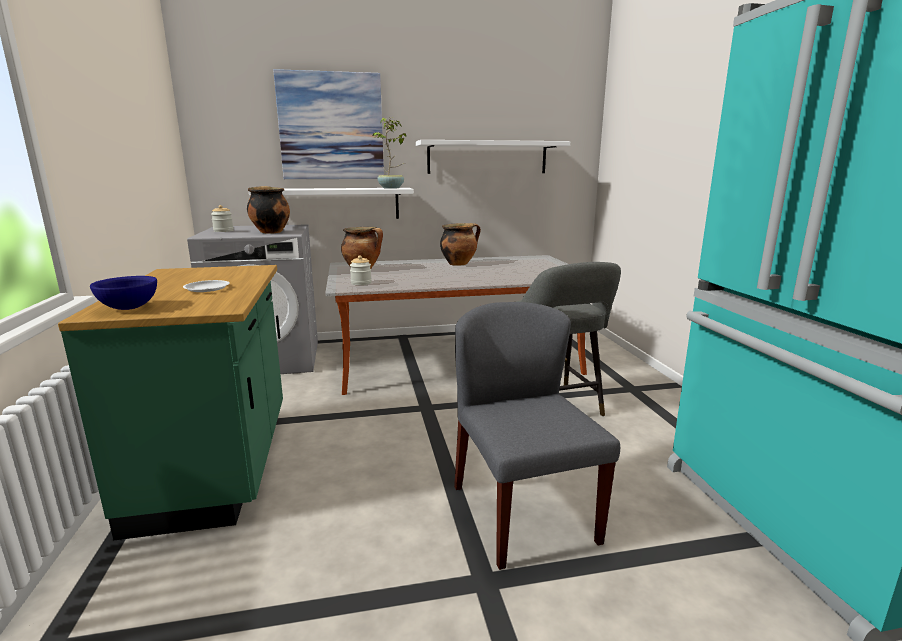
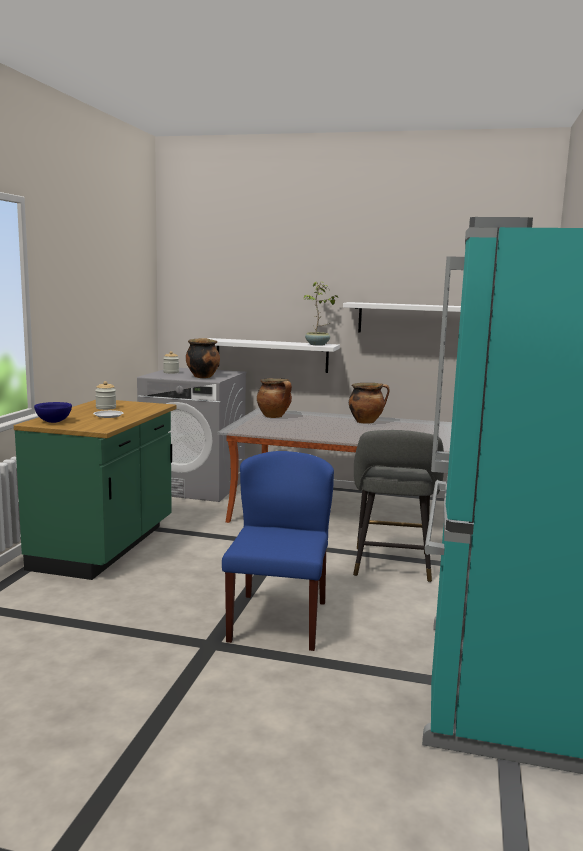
camera: 25 degrees right, 5 degrees down
picture [273,69,384,179] -> none
jar [350,255,372,285] -> jar moved to [95,381,116,410]
grey chair [454,302,620,570] -> blue chair [222,451,334,651]

